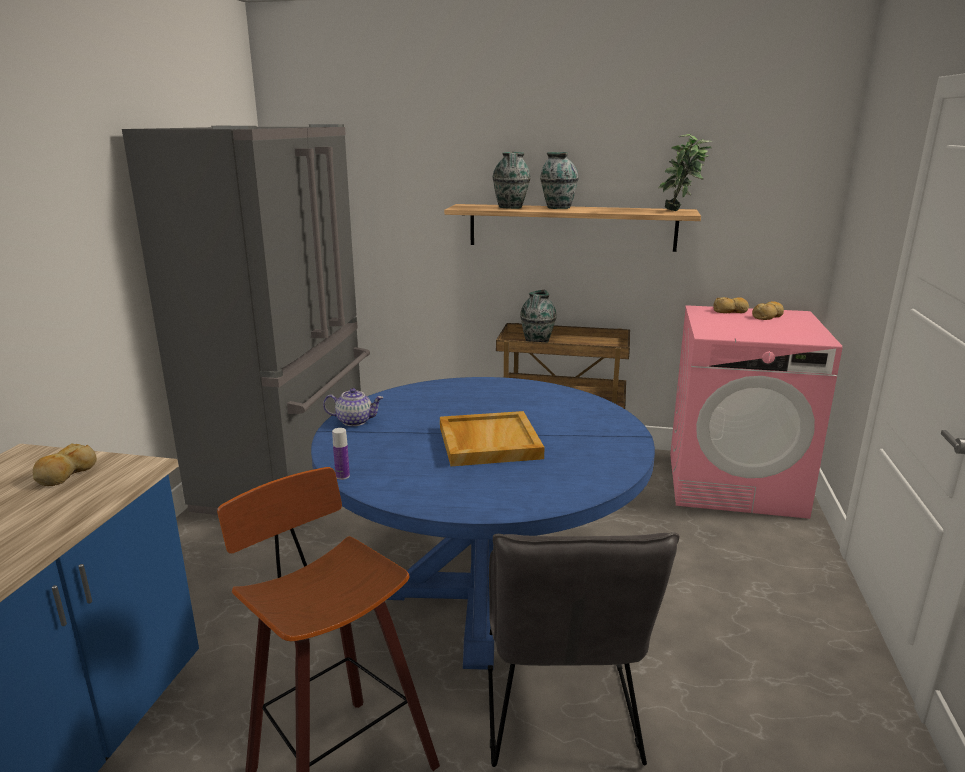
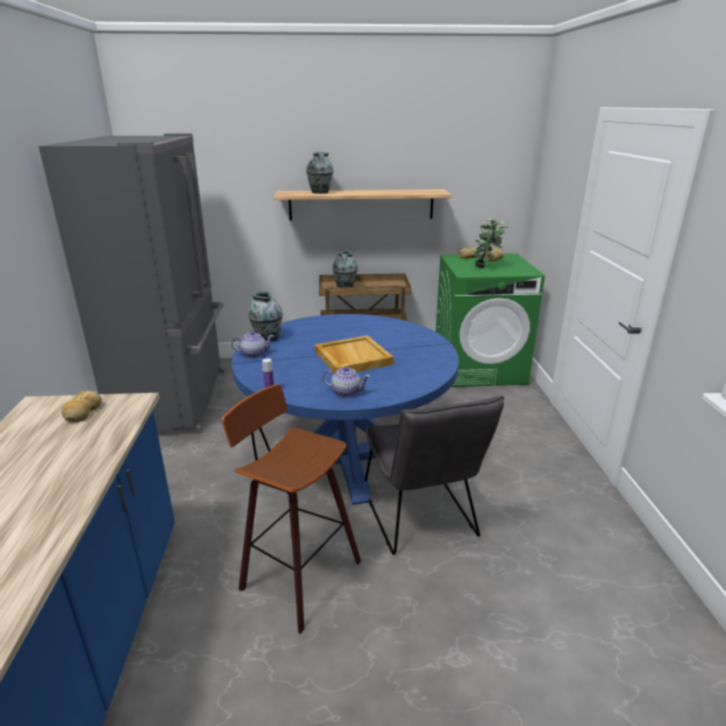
camera: 15 degrees left, 5 degrees up
vase [540,152,579,209] -> vase moved to [248,291,283,342]
potted plant [658,134,712,211] -> potted plant moved to [471,218,508,268]
pink washing machine [670,305,842,519] -> green washing machine [436,253,545,387]
none -> teapot [322,367,370,397]

